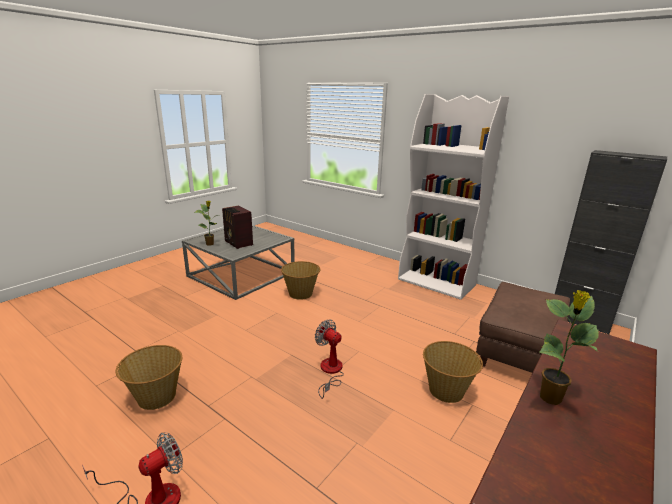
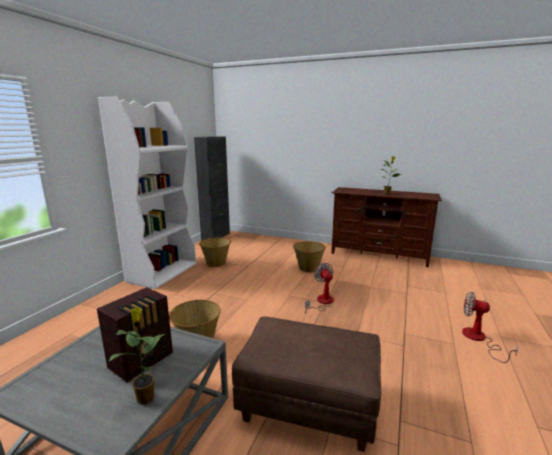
camera: 105 degrees left, 5 degrees down
basket [116,345,182,410] -> basket moved to [199,237,231,267]
fan [315,319,344,399] -> fan turned 135 degrees clockwise [305,263,334,314]
brown ottoman [476,282,570,373] -> brown ottoman moved to [232,316,381,452]

